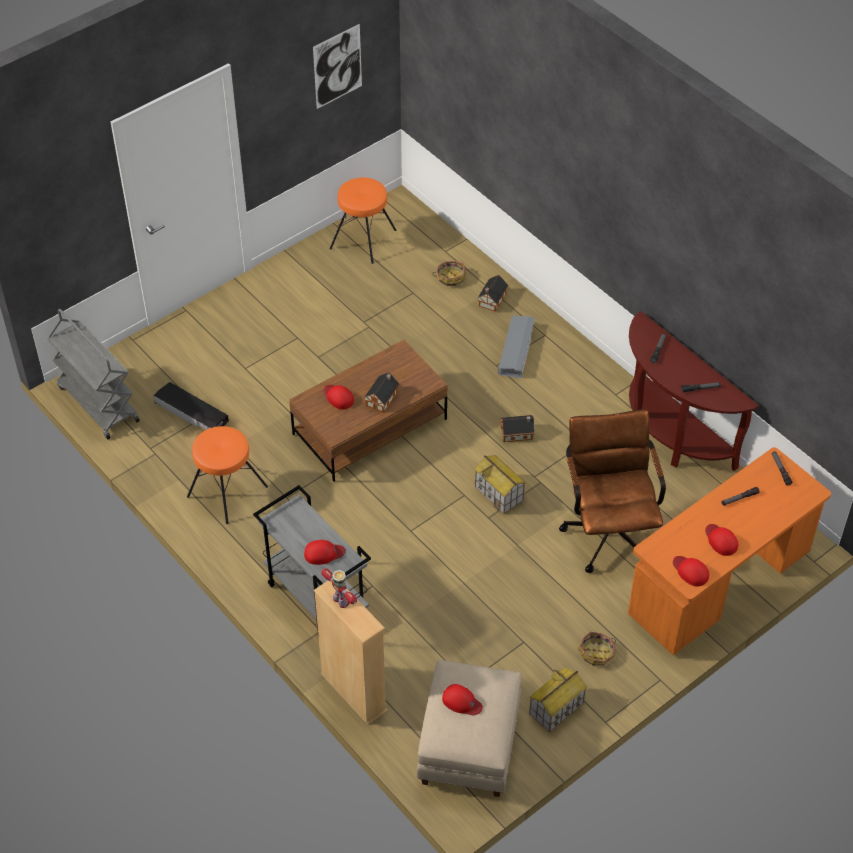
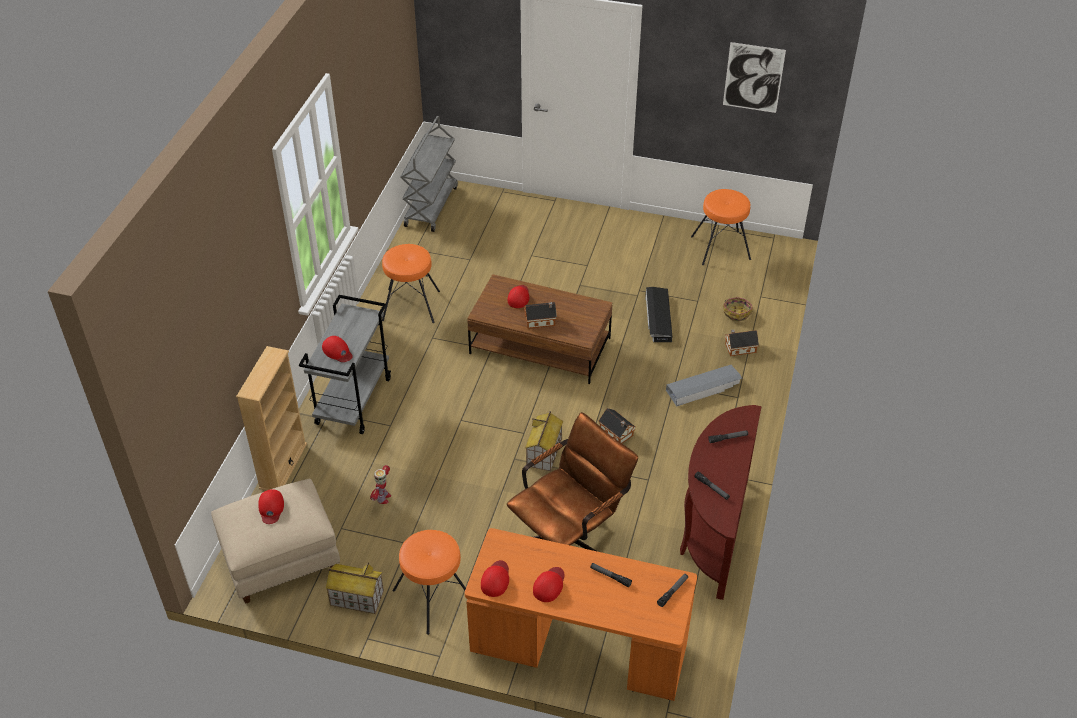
camera: 55 degrees right, 5 degrees down
black storage box [154,382,229,430] -> black storage box moved to [646,287,672,342]
toy robot [321,568,357,608] -> toy robot moved to [370,465,391,504]
basket [577,632,617,666] -> orange stool [393,530,466,635]

